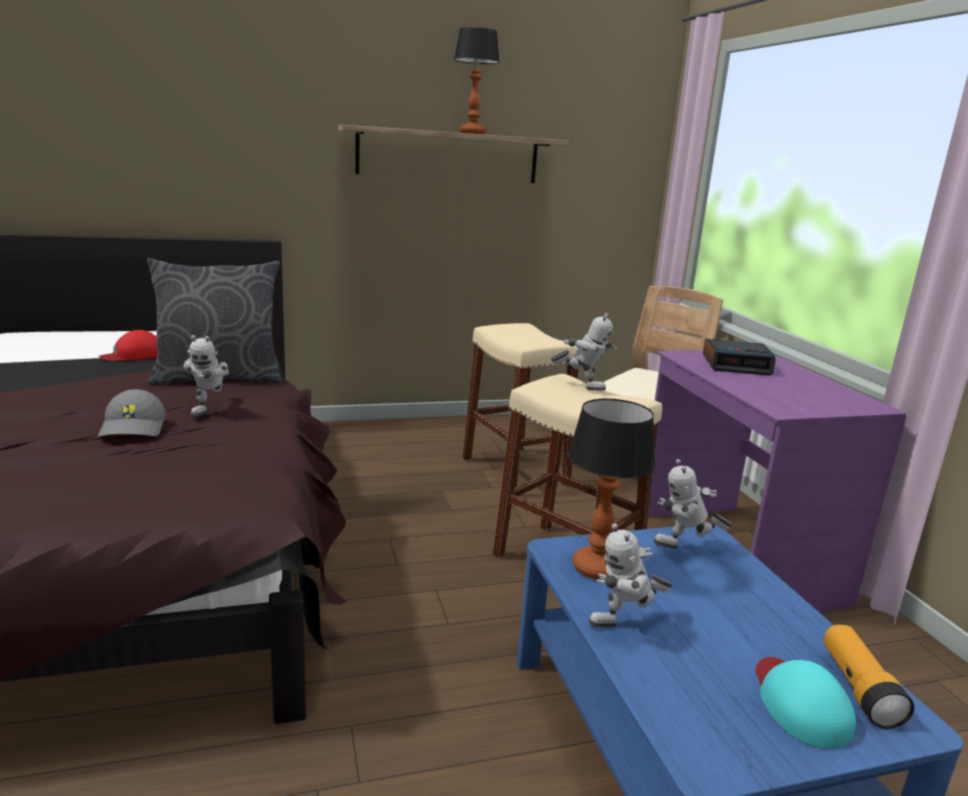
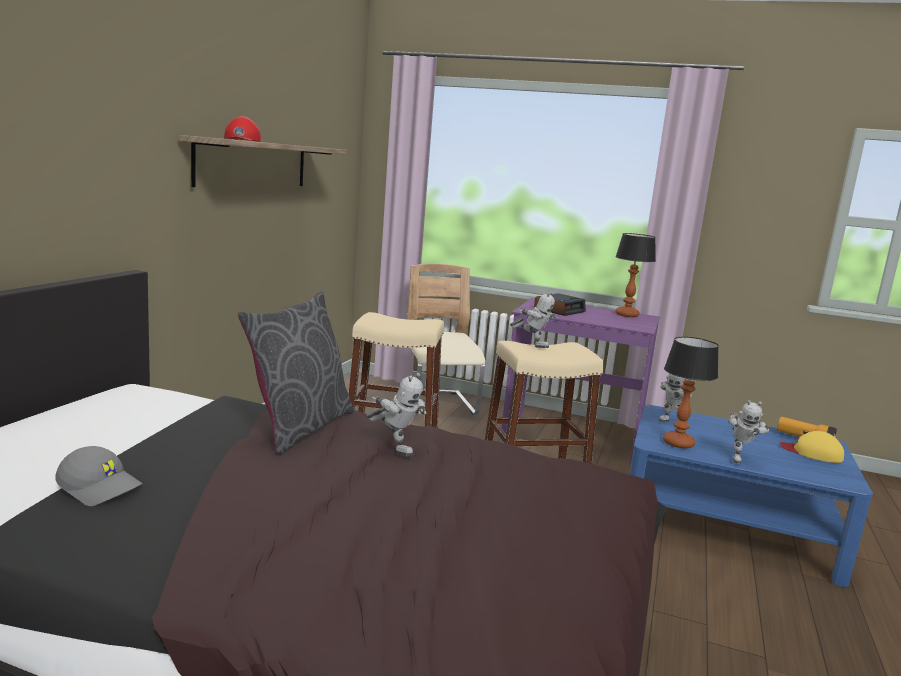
camera: 55 degrees left, 5 degrees down
red cap [98,330,157,361] -> red cap moved to [224,116,261,142]
grey cap [98,389,166,437] -> grey cap moved to [55,446,143,506]
table lamp [453,27,500,134] -> table lamp moved to [615,233,656,317]
toy robot [551,313,617,391] -> toy robot turned 60 degrees clockwise [510,291,558,348]
turquoise cap [756,657,856,749] -> yellow cap [780,431,844,463]

